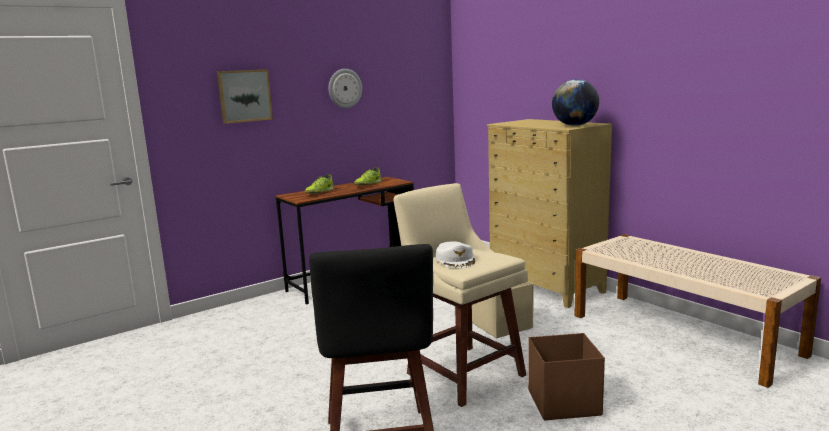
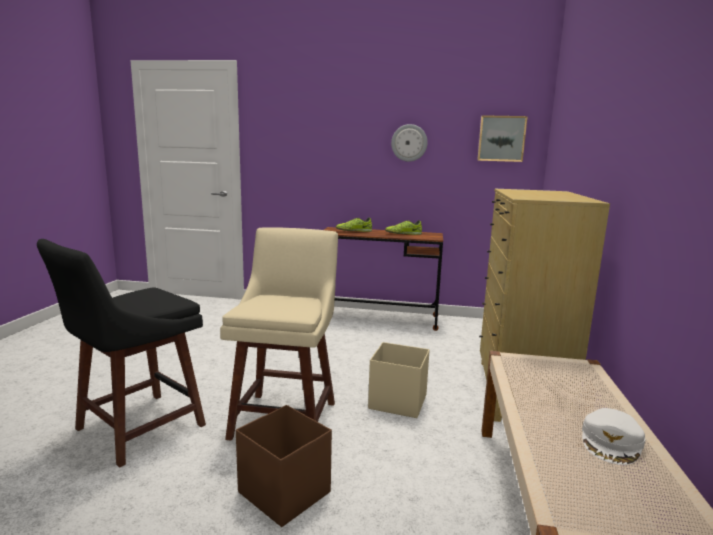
camera: 45 degrees right, 0 degrees up
picture [217,69,273,124] -> picture moved to [477,115,528,162]
white cap [436,241,475,268] -> white cap moved to [582,408,645,465]
globe [552,79,599,126] -> none

